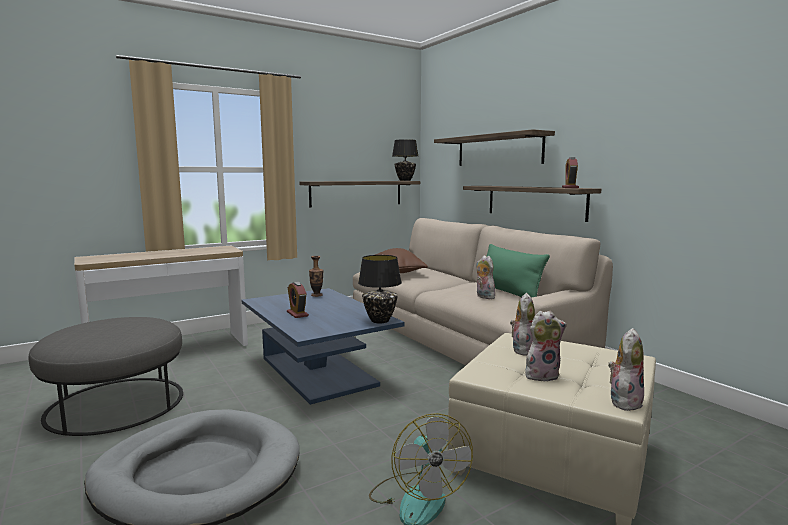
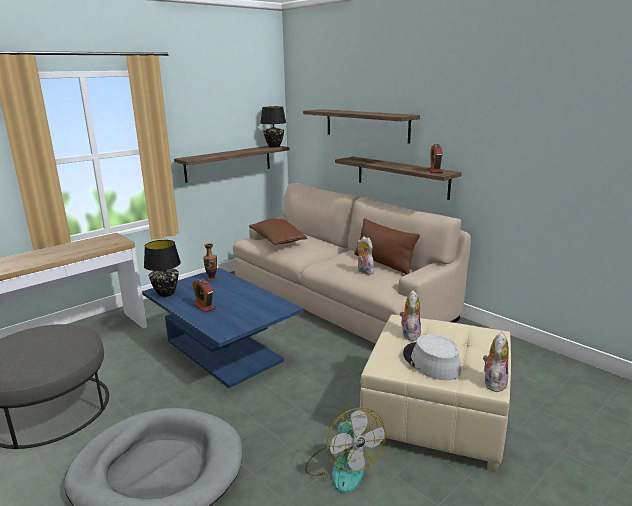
camera: 10 degrees left, 10 degrees up
black table lamp [358,255,402,323] -> black table lamp moved to [144,240,181,297]
green pillow [487,244,550,298] -> brown pillow [354,218,420,275]
plush toy [526,311,567,382] -> grey hat [403,334,461,380]

